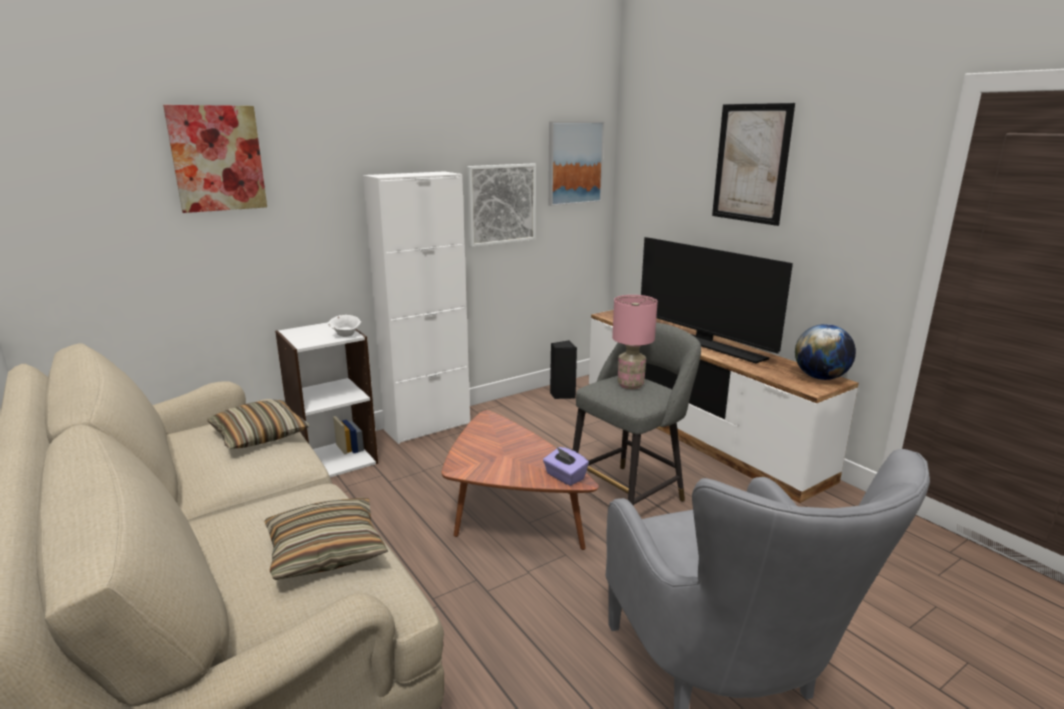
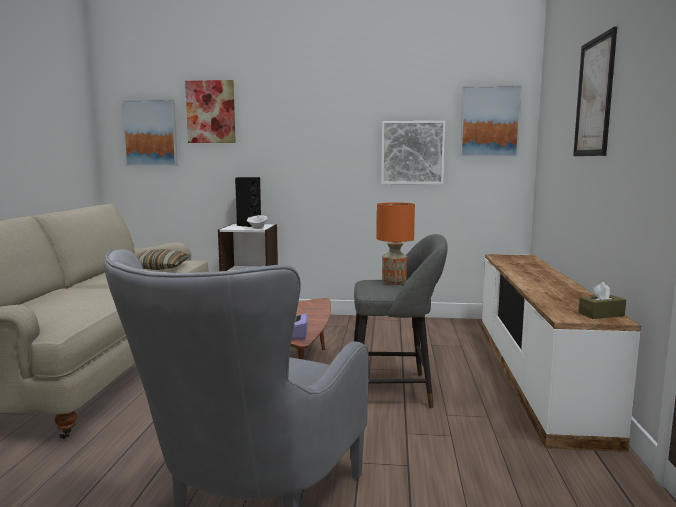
camera: 40 degrees right, 10 degrees down
pillow [264,498,388,580] -> none
white cabinet [363,171,470,444] -> none
black speaker [550,340,577,399] -> black speaker moved to [235,177,261,227]
pink table lamp [612,295,658,389] -> orange table lamp [377,202,415,285]
television [641,237,793,363] -> none
globe [795,324,856,380] -> brown tissue box [578,282,626,319]
none -> picture [121,99,178,166]

